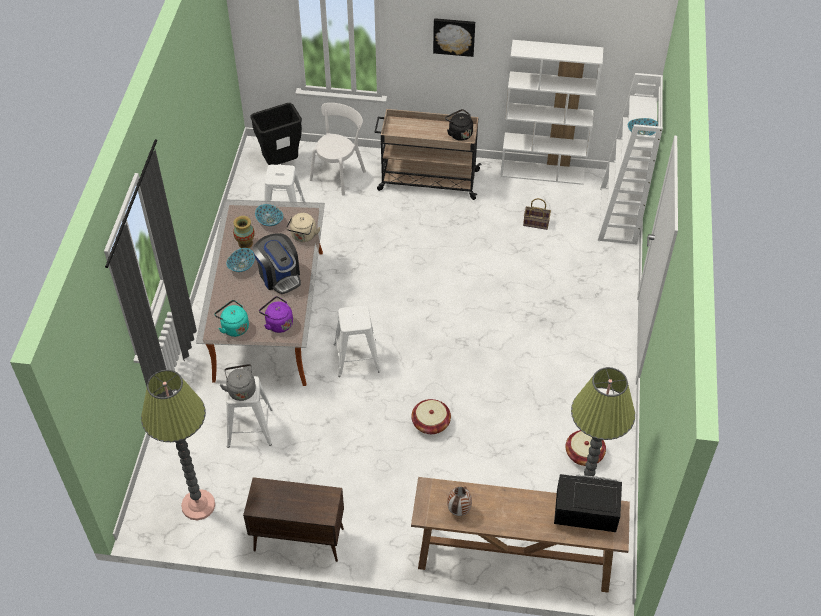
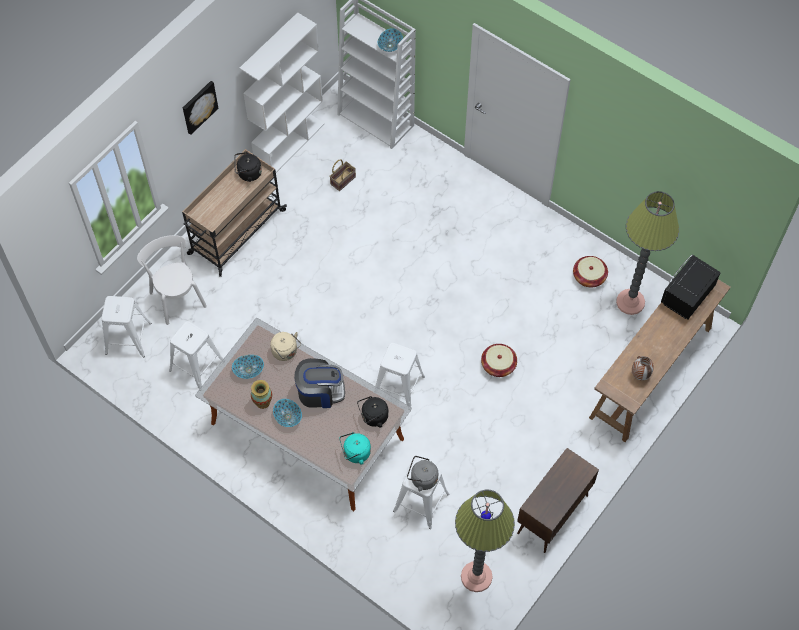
camera: 60 degrees left, 10 degrees up
black trash can [250,103,302,165] -> white stool [102,296,151,358]
purple kettle [259,296,293,333] -> black kettle [357,396,388,428]

